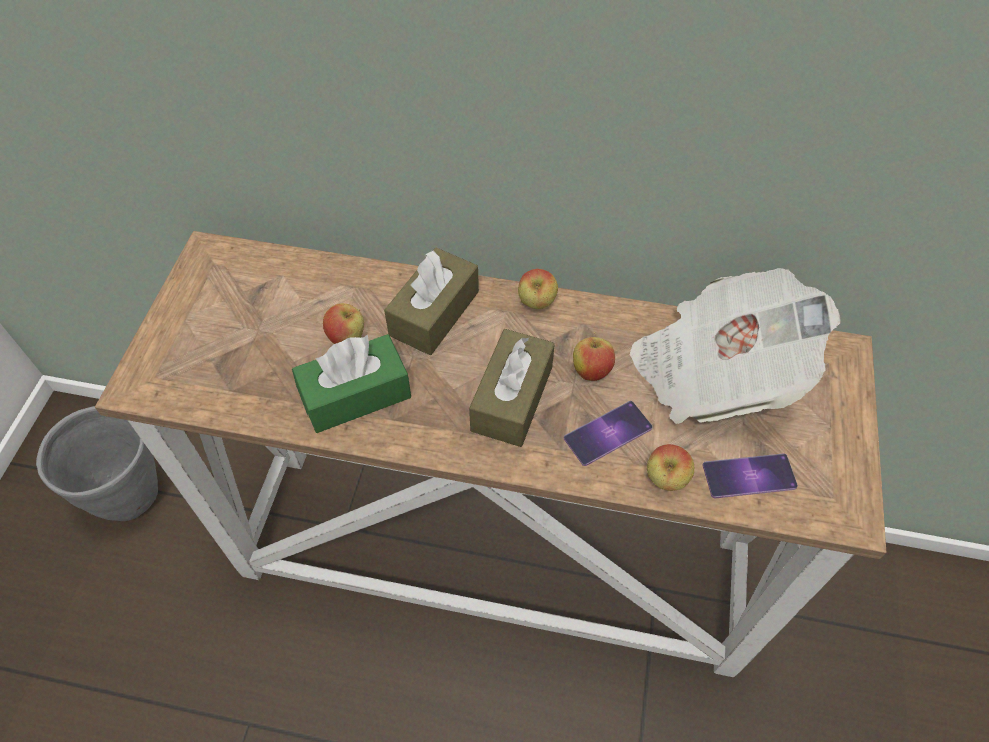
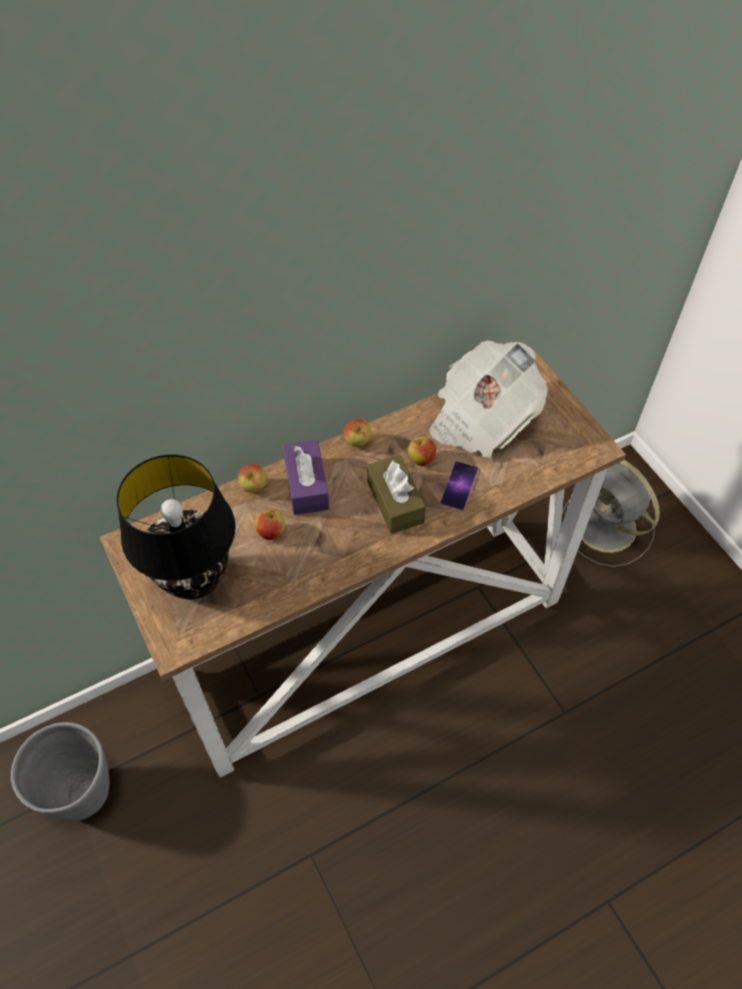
camera: 40 degrees left, 0 degrees up
green tissue box [292,334,411,433] -> none
brown tissue box [384,248,479,355] -> purple tissue box [283,440,329,515]
apple [647,444,694,491] -> apple moved to [238,464,267,493]
phone [703,453,798,498] -> none
none -> black table lamp [117,454,236,599]
none -> grey fan [561,460,660,567]

